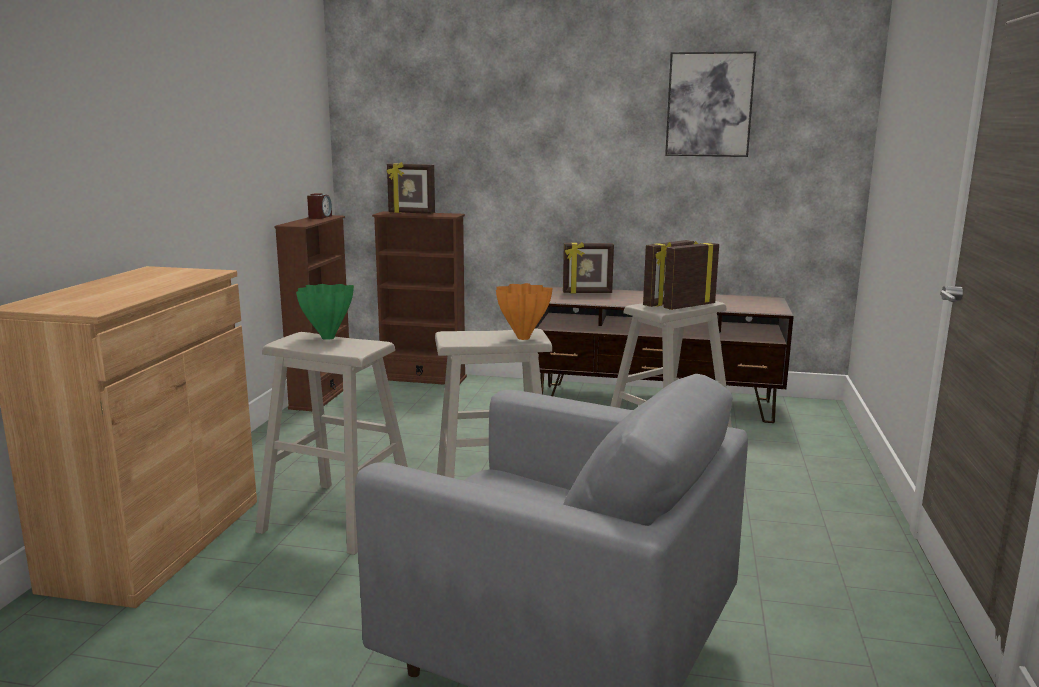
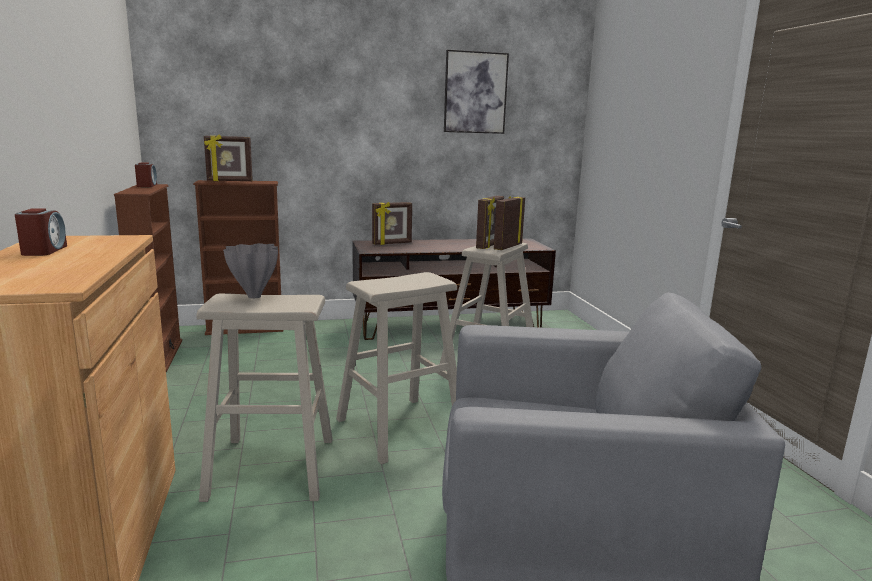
camera: 25 degrees left, 0 degrees up
green vase [296,284,354,340] -> grey vase [223,243,278,298]
orange vase [496,283,553,340] -> none
none -> alarm clock [15,208,67,256]

